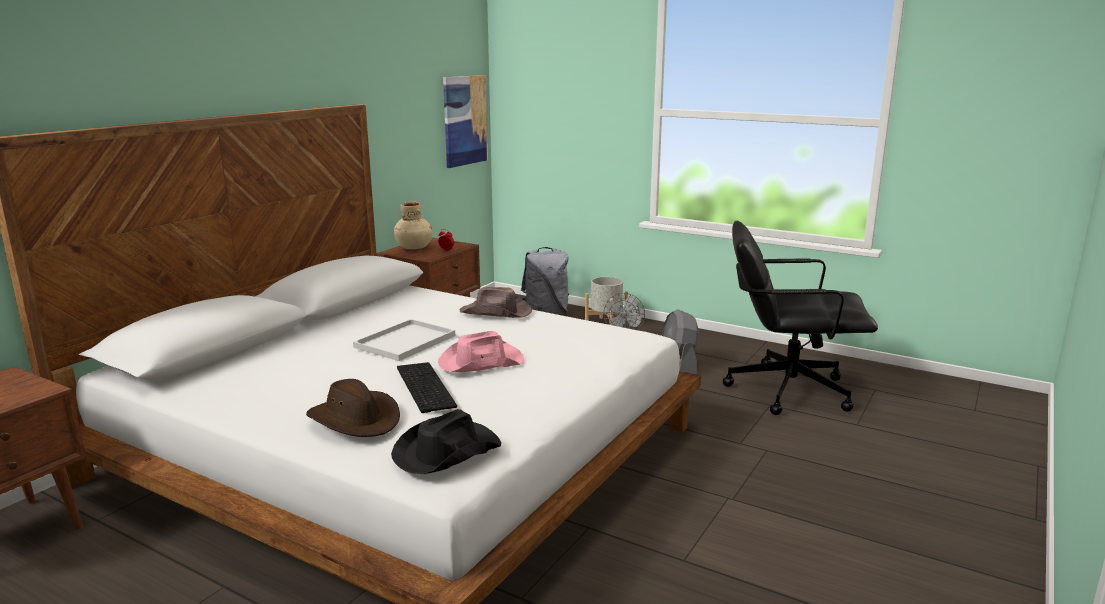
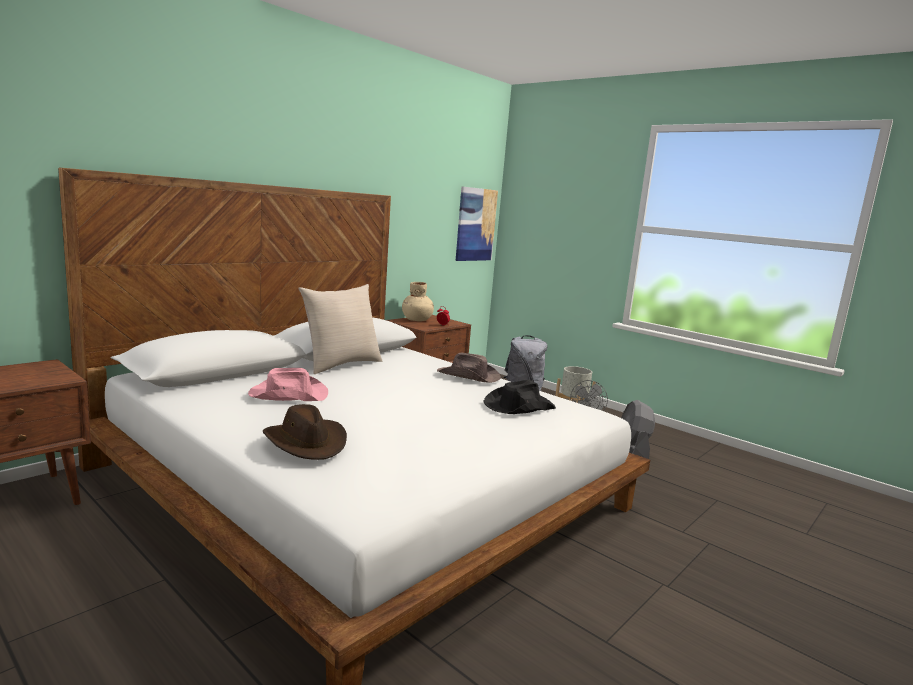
camera: 10 degrees right, 5 degrees down
white tray [353,319,455,361] -> none
black hat [391,409,501,474] -> black hat moved to [483,380,556,414]
keyboard [397,362,457,413] -> none
pink hat [438,331,524,372] -> pink hat moved to [248,368,328,401]
black office chair [723,220,878,415] -> none
none -> beige pillow [298,284,382,374]

